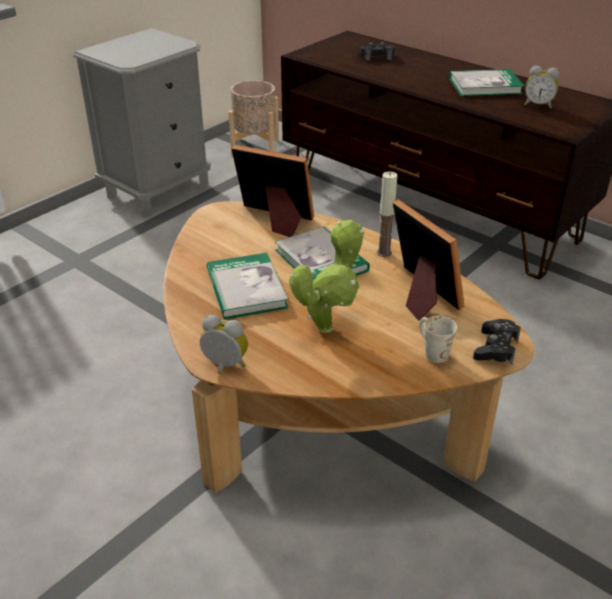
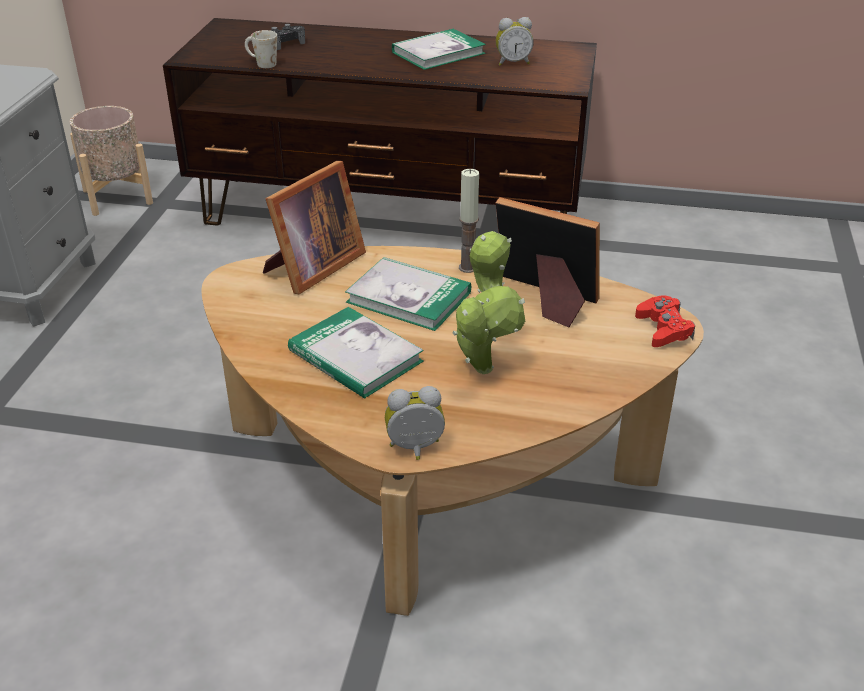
camera: 30 degrees left, 0 degrees up
picture frame [231,144,314,237] -> picture frame turned 135 degrees clockwise [263,161,366,294]
white mug [419,316,457,363] -> white mug moved to [245,30,277,68]
black game controller [473,319,521,365] -> red game controller [635,295,695,347]

